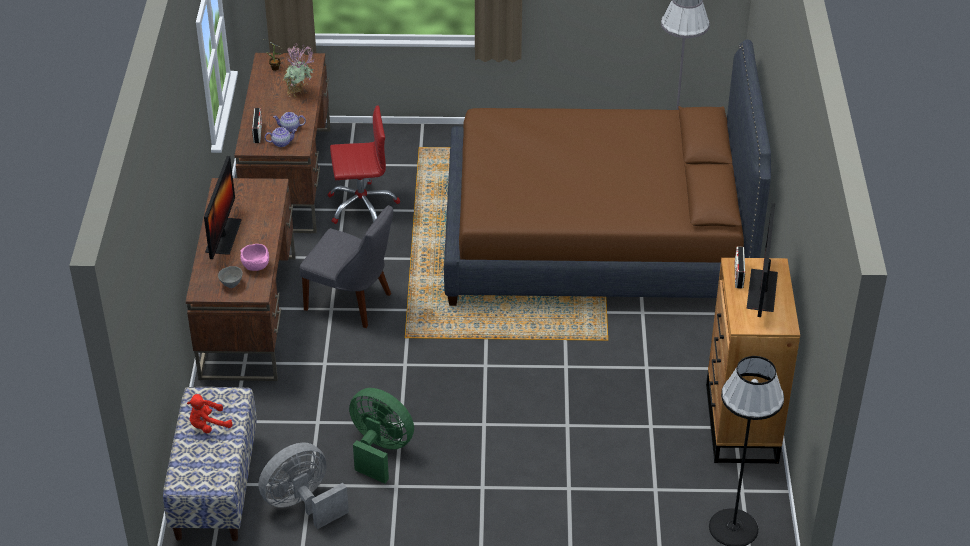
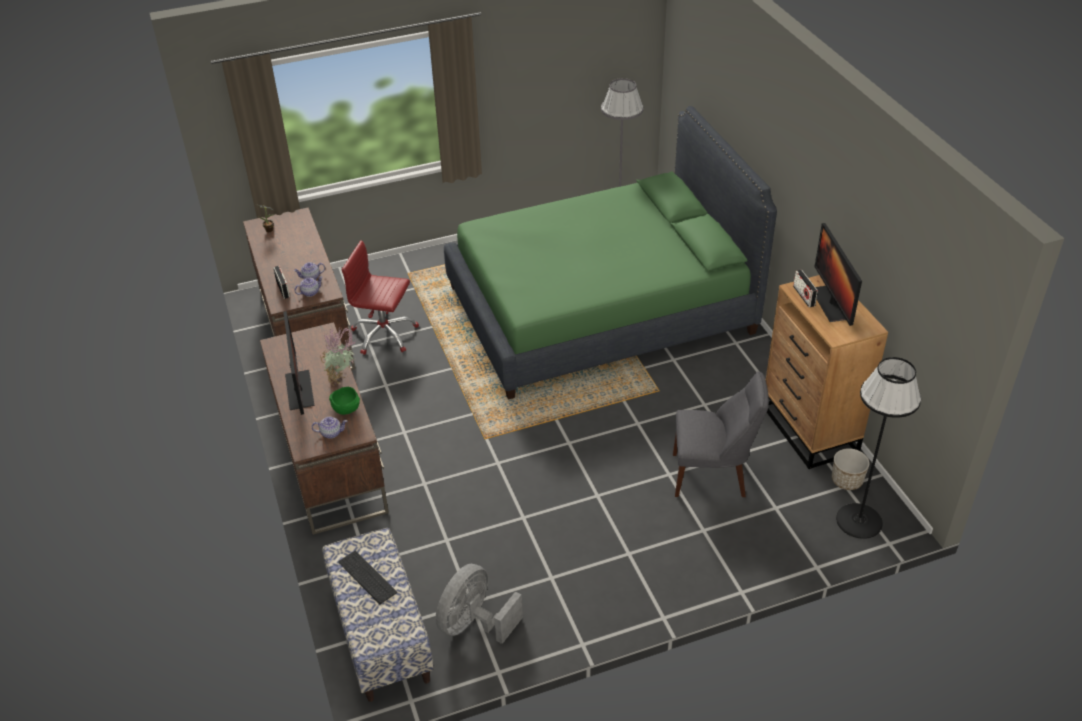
camera: 20 degrees left, 0 degrees up
red plush toy [187,394,233,434] -> keyboard [338,551,397,604]
grey bowl [218,266,242,288] -> teapot [312,416,347,439]
pink bowl [240,244,269,271] -> green bowl [329,387,360,415]
potted plant [283,42,314,97] -> potted plant moved to [321,327,357,386]
grey chair [300,205,393,328] -> grey chair moved to [673,372,769,497]
red office chair [328,105,400,224] -> red office chair turned 135 degrees counterclockwise [342,240,419,355]
green fan [349,388,414,484] -> none
brown bed [444,39,771,306] -> green bed [444,106,777,400]
none -> planter [832,448,869,490]

